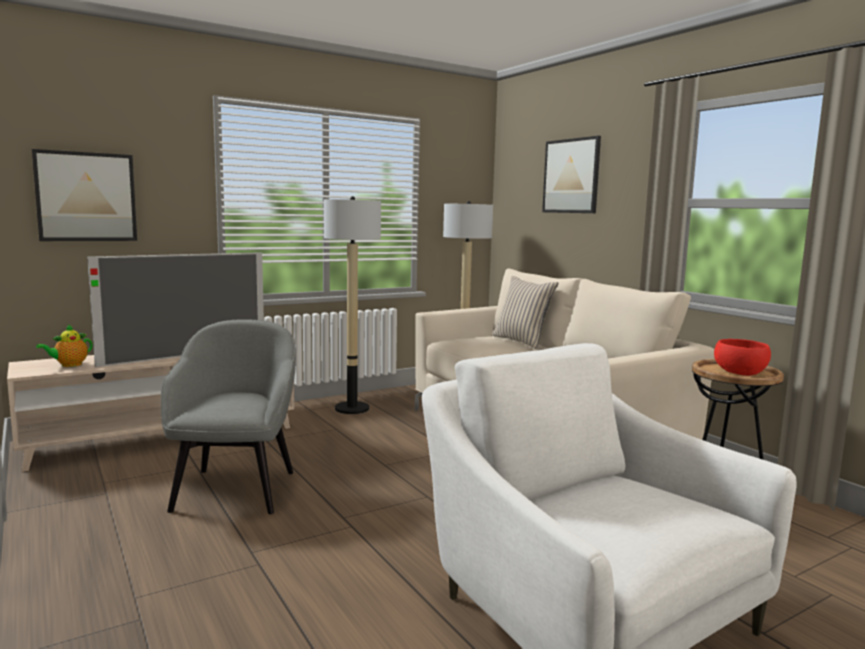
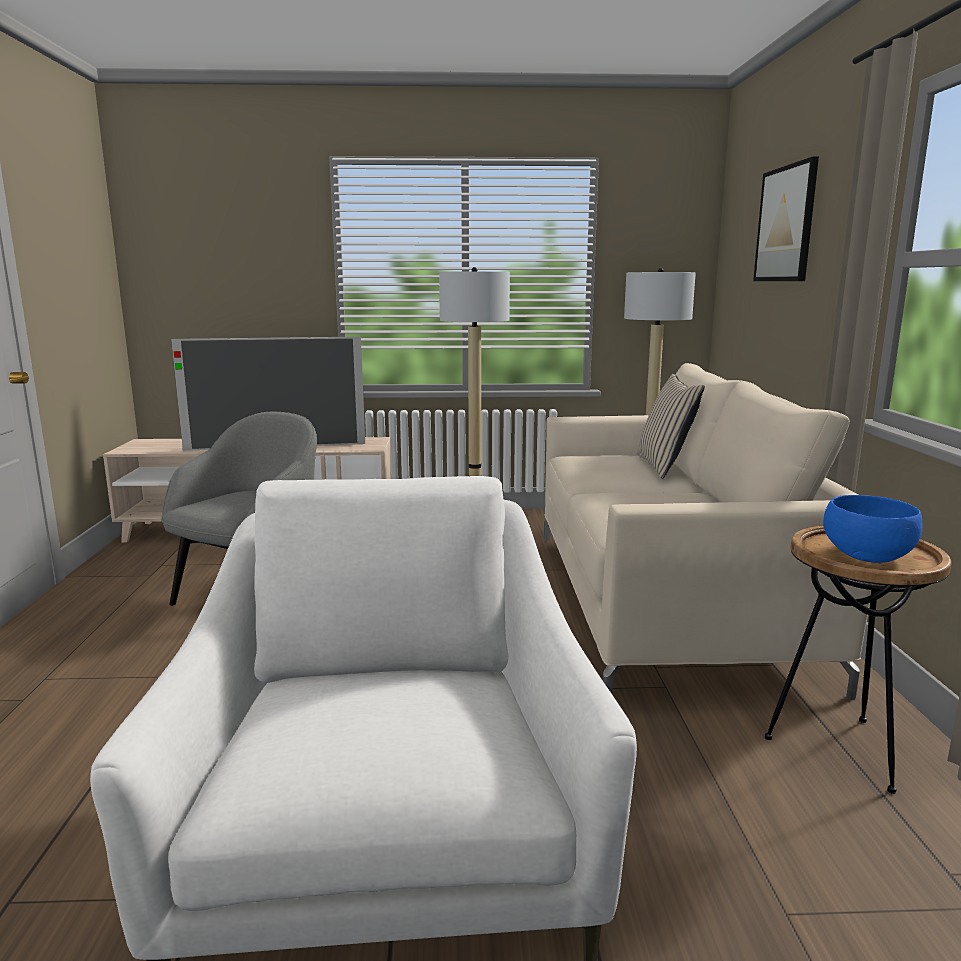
camera: 30 degrees right, 5 degrees up
picture [32,149,137,241] -> none
teapot [36,324,93,367] -> none
red bowl [714,339,771,376] -> blue bowl [823,495,923,563]

